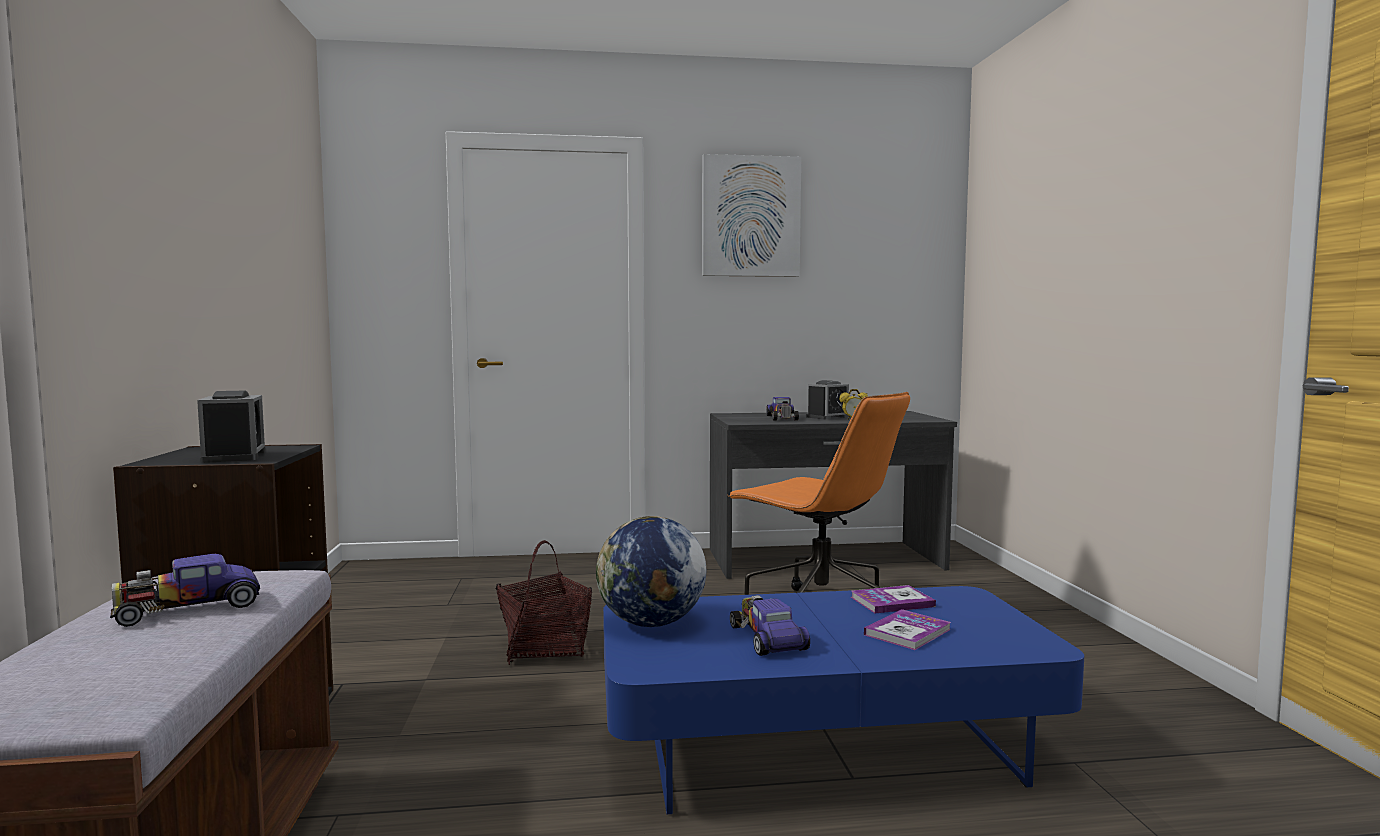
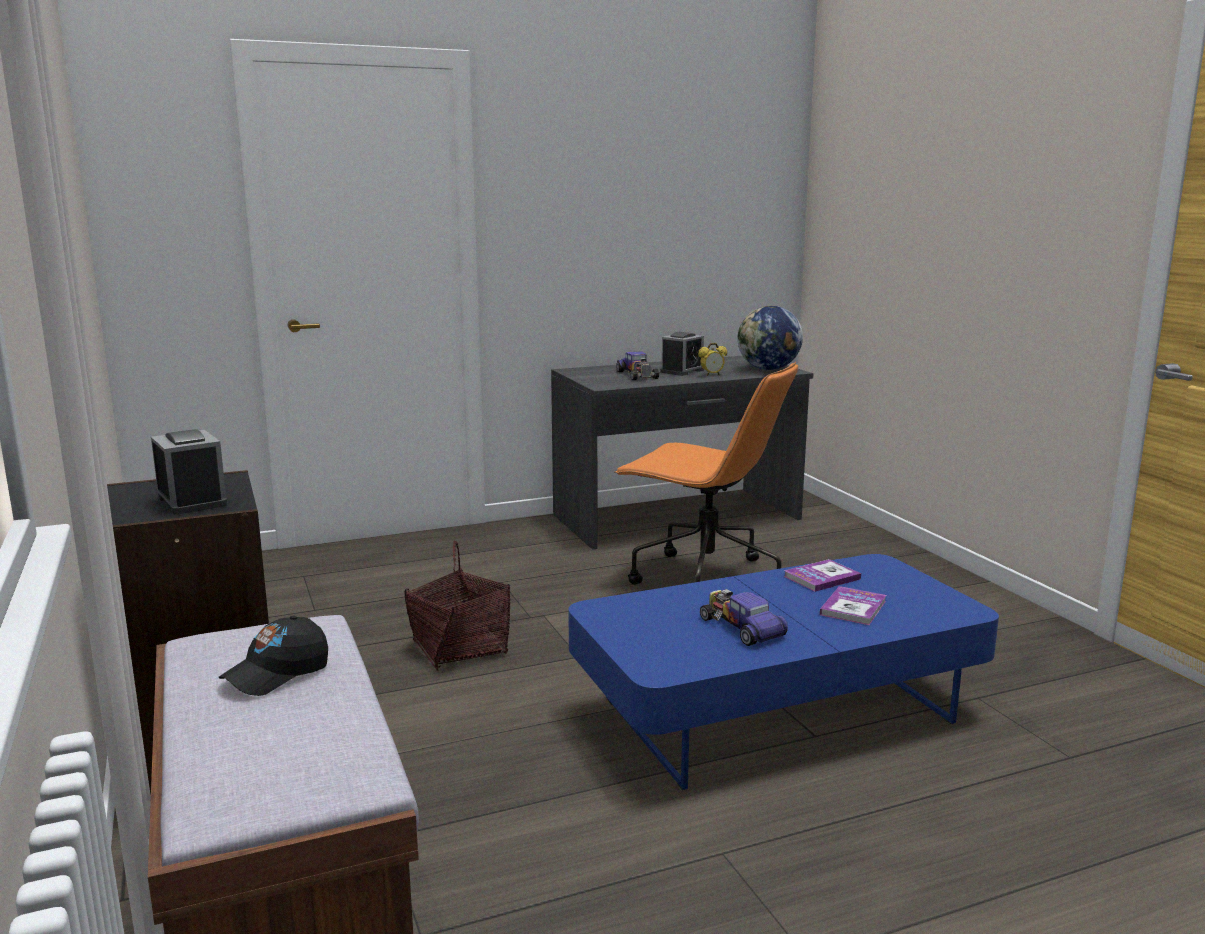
camera: 15 degrees left, 10 degrees up
toy car [110,554,260,627] -> black cap [219,616,328,696]
globe [596,516,706,627] -> globe moved to [737,306,803,370]
picture [702,154,801,277] -> none

